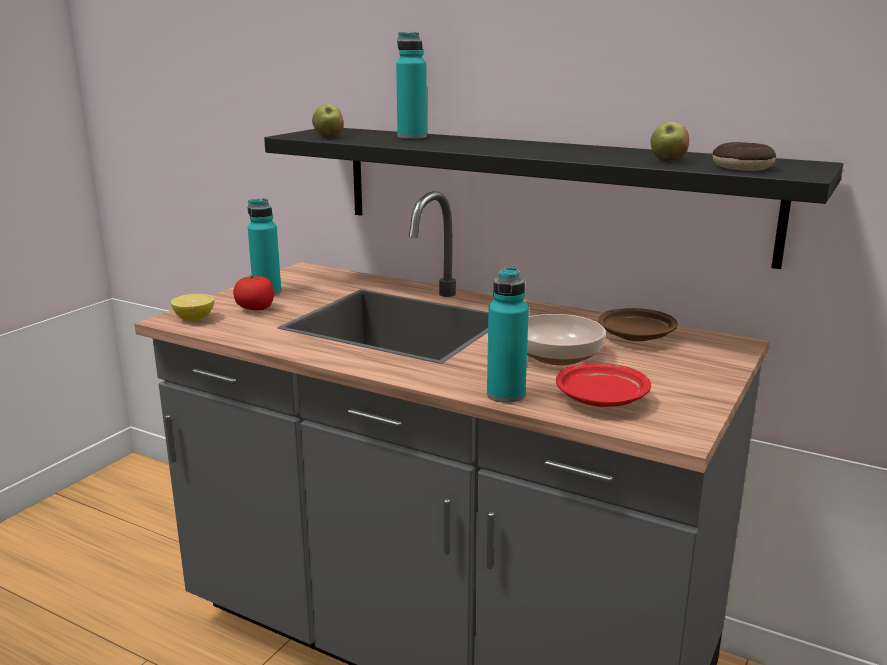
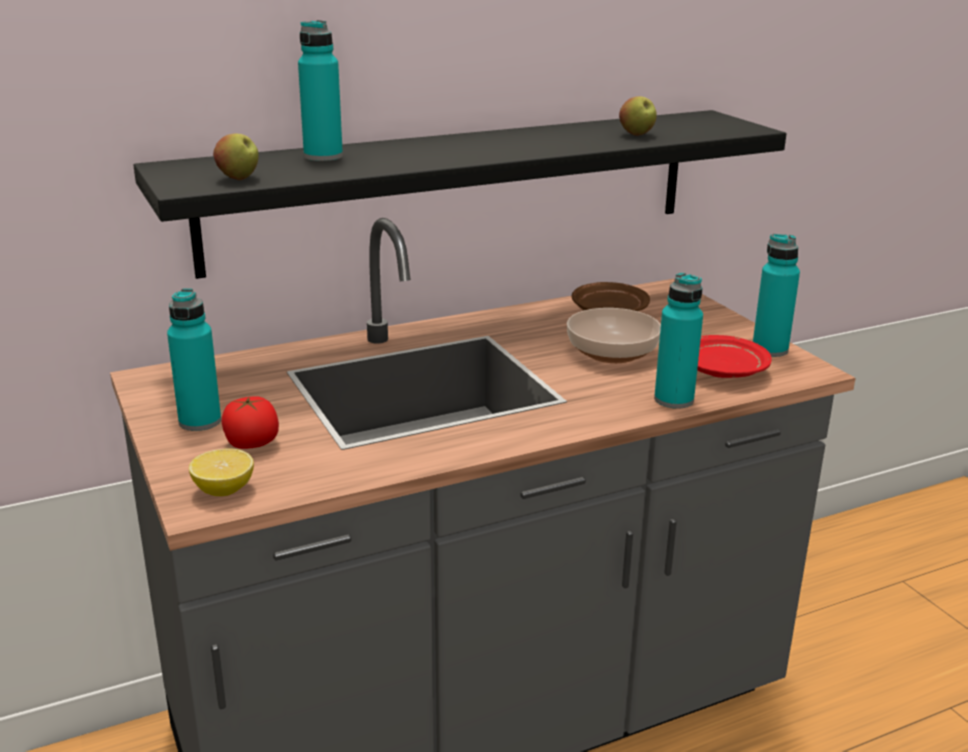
camera: 55 degrees left, 5 degrees up
donut [712,142,776,171] -> none
none -> turquoise bottle [753,234,800,357]

